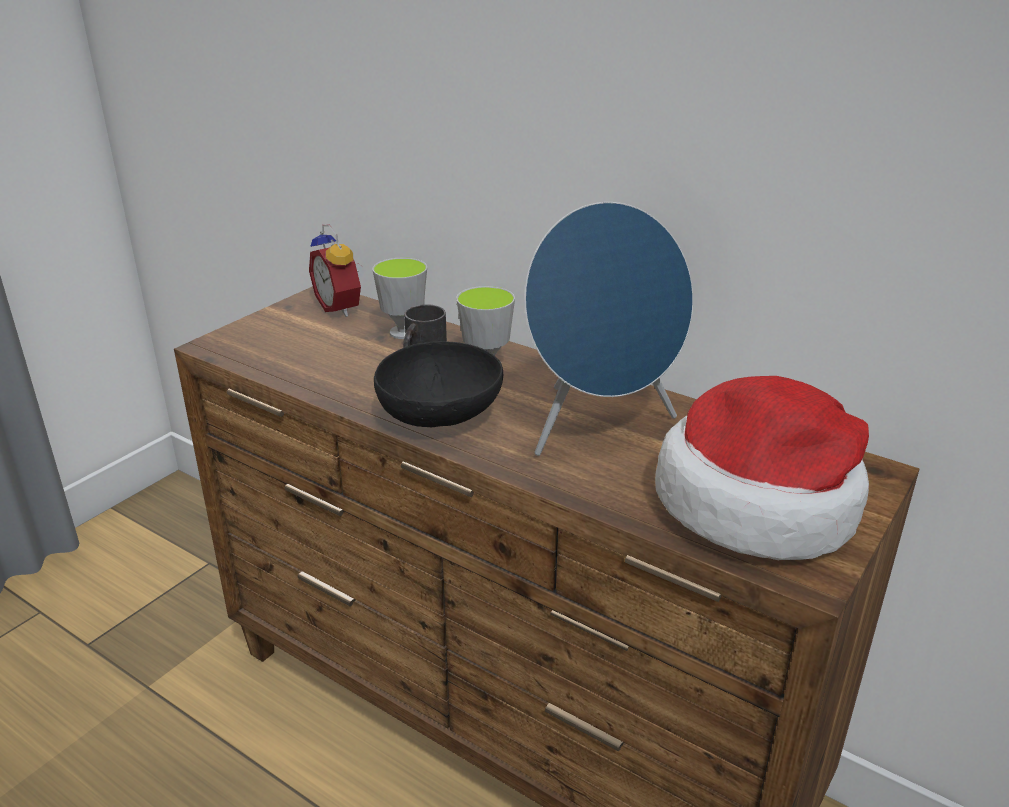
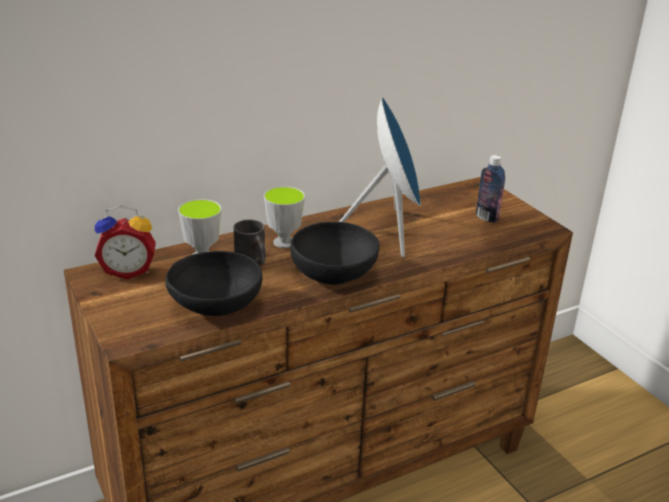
camera: 65 degrees left, 0 degrees up
hat [655,376,869,560] -> bottle [476,155,505,223]
none -> black bowl [165,251,262,316]

